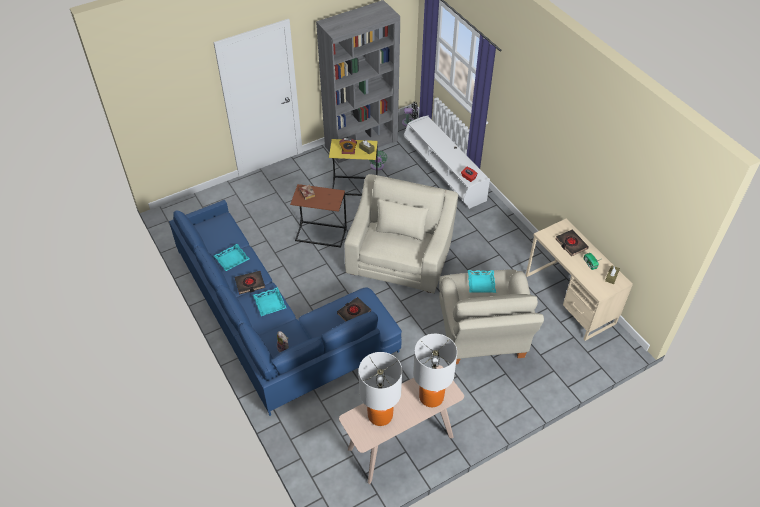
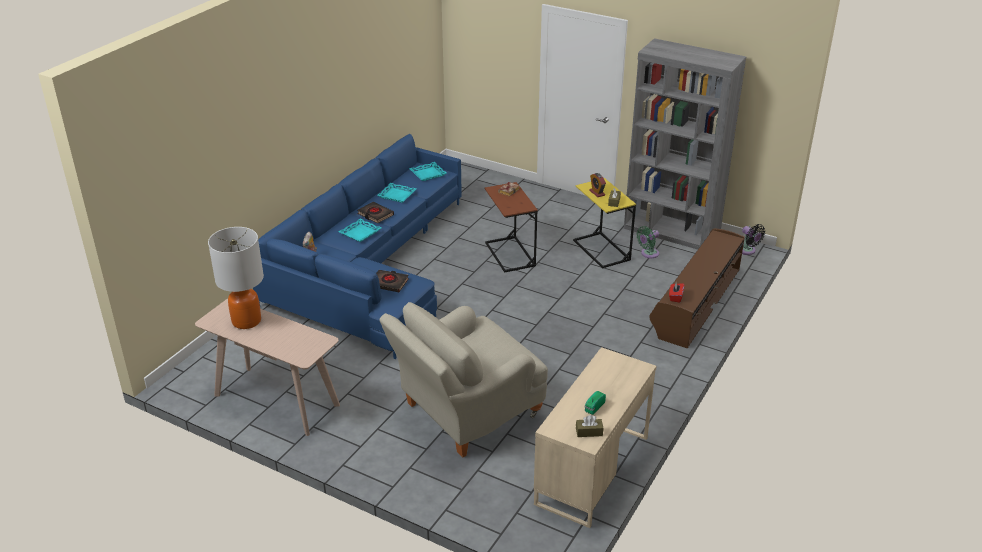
camera: 60 degrees right, 15 degrees down
beige armchair [344,174,458,293] -> none
white tv stand [404,115,490,209] -> brown tv stand [649,228,745,348]
table lamp [413,334,457,407] -> none
turquoise tray [468,270,496,293] -> turquoise tray moved to [409,162,447,181]
black book [556,230,589,256] -> none

